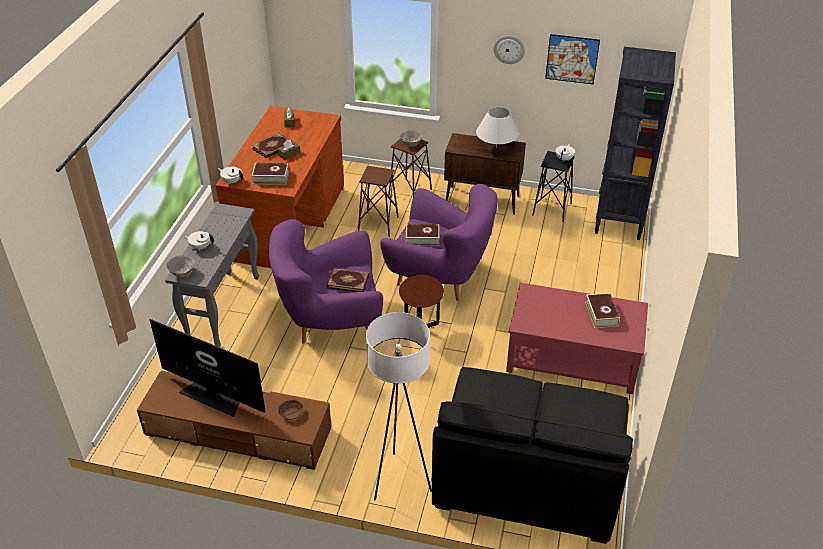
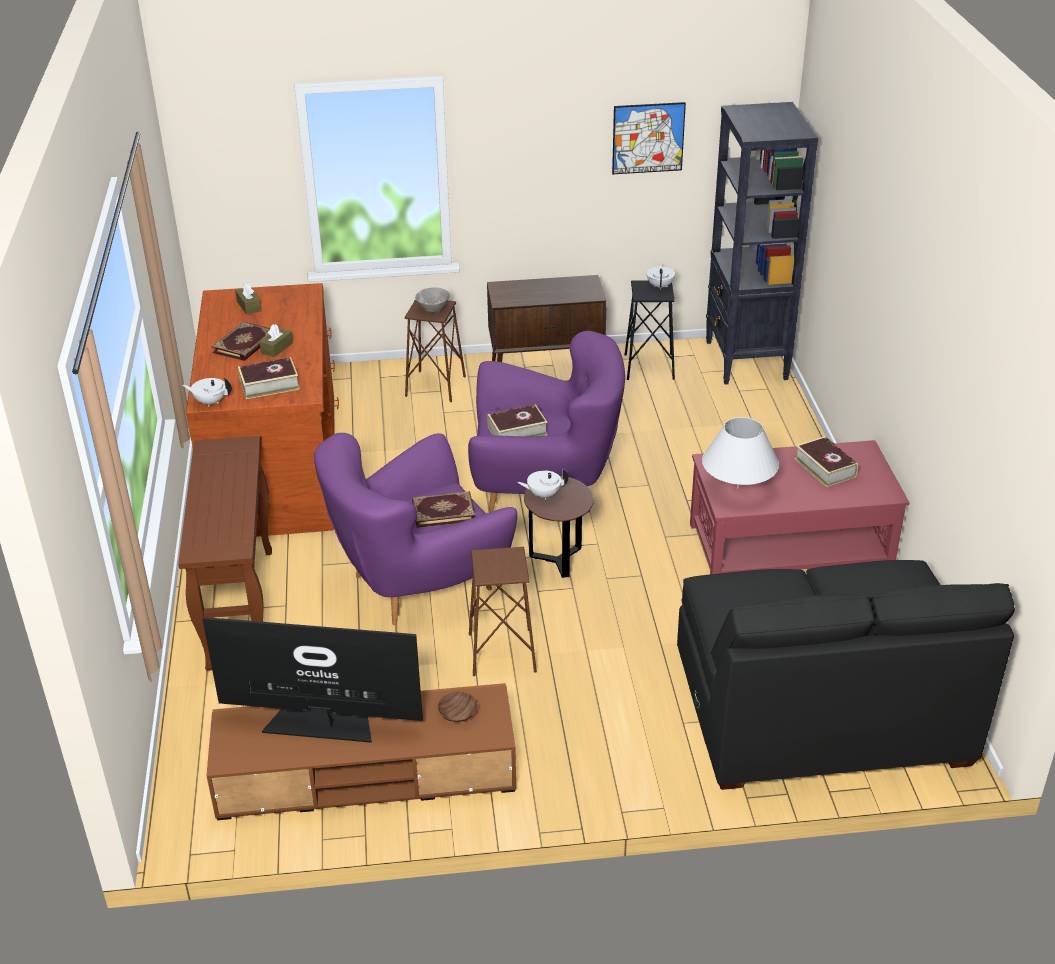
camera: 20 degrees left, 5 degrees down
grey console table [165,203,259,347] -> brown console table [178,436,272,671]
grey bowl [166,255,195,277] -> none
white teapot [183,231,214,250] -> white teapot moved to [517,469,568,500]
brown stool [358,166,399,237] -> brown stool moved to [469,547,537,676]
white floor lamp [366,312,432,500] -> none
white table lamp [476,107,519,148] -> white table lamp moved to [702,417,779,488]
wall clock [494,35,525,64] -> none

